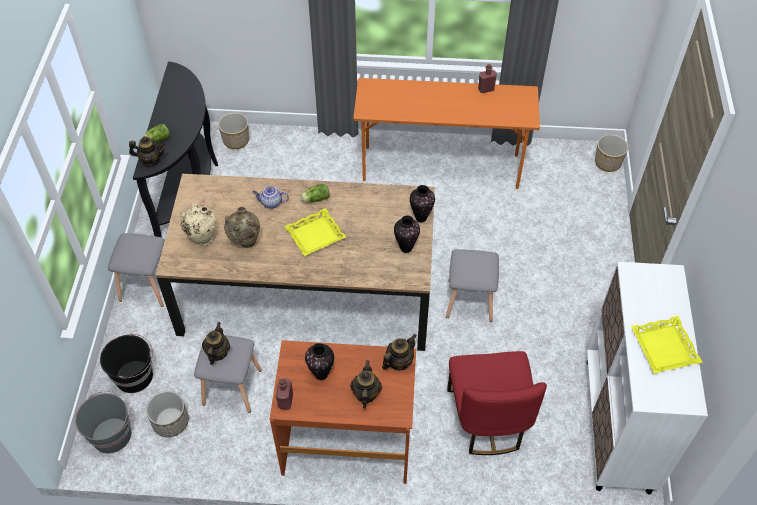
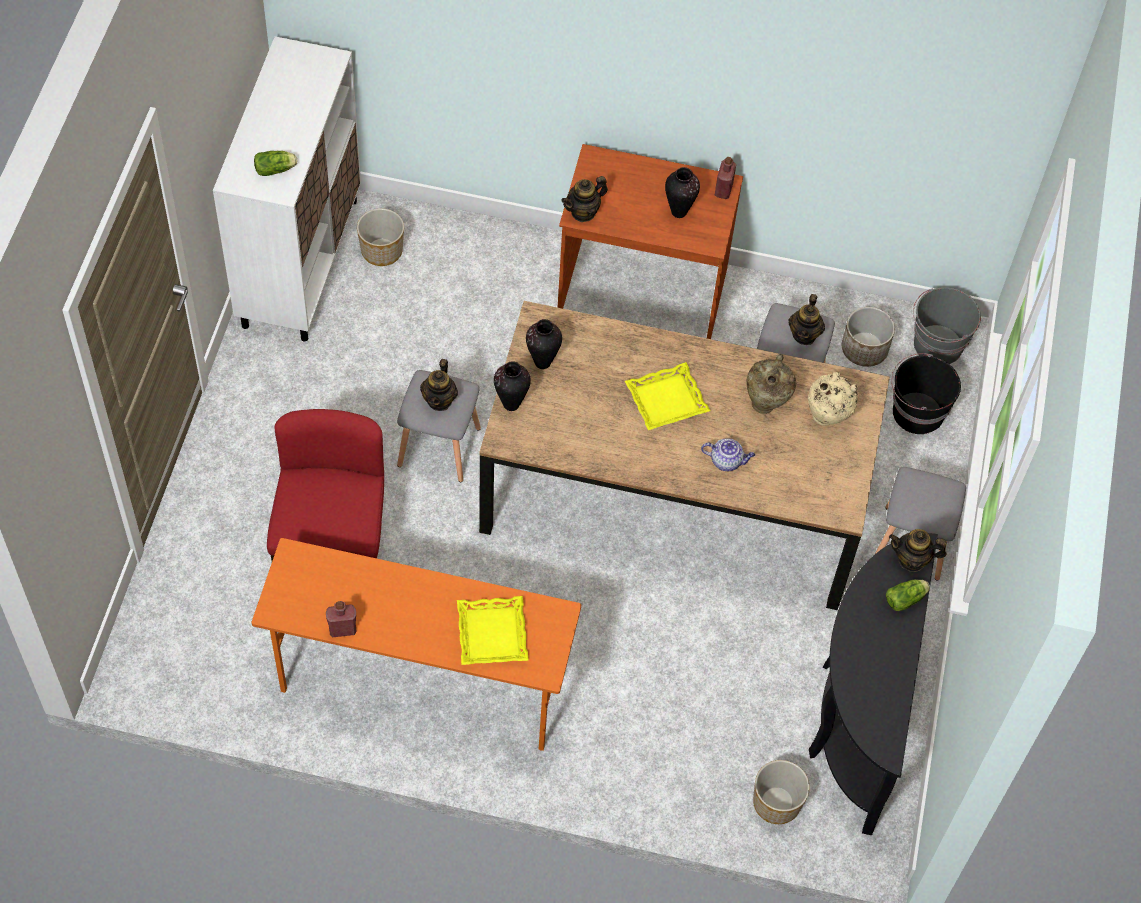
camera: 175 degrees left, 5 degrees up
lettuce [300,184,330,203] -> lettuce moved to [254,151,297,176]
teapot [350,360,382,409] -> teapot moved to [420,359,458,411]
red chair [447,351,547,455] -> red chair moved to [267,409,384,561]
planter [595,134,629,172] -> planter moved to [357,208,404,266]
yellow tray [631,316,703,374] -> yellow tray moved to [457,596,529,665]

